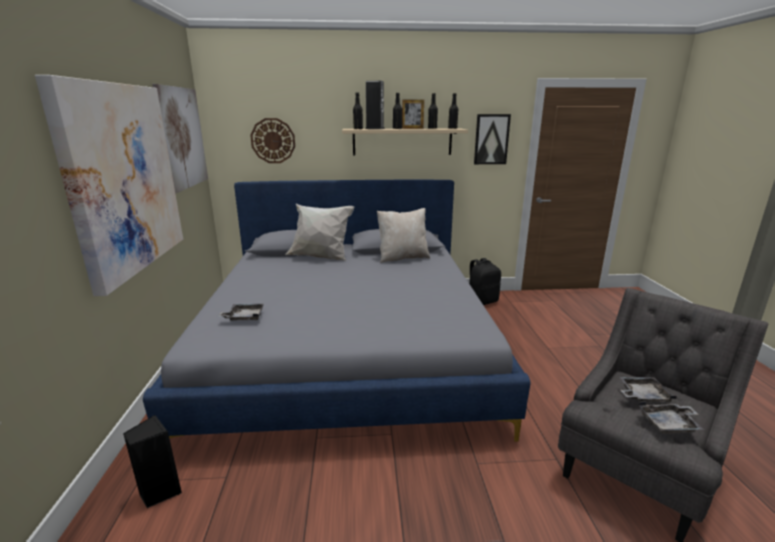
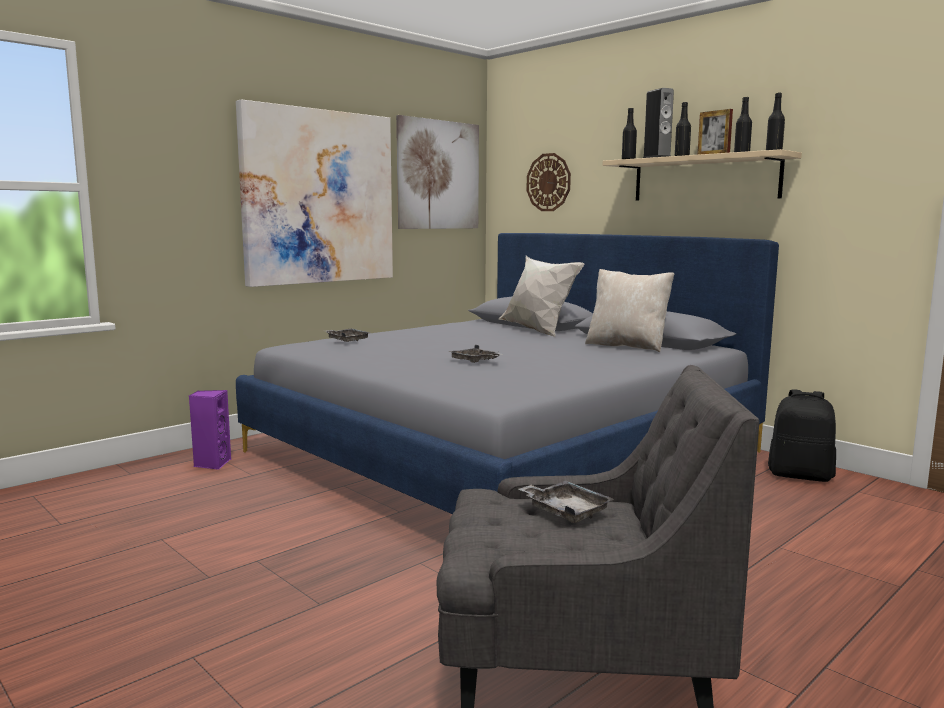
camera: 50 degrees right, 10 degrees down
black speaker [123,415,182,508] -> purple speaker [189,390,231,470]
picture [474,114,511,164] -> none
grey tray [639,401,704,434] -> grey tray moved to [449,345,503,363]

